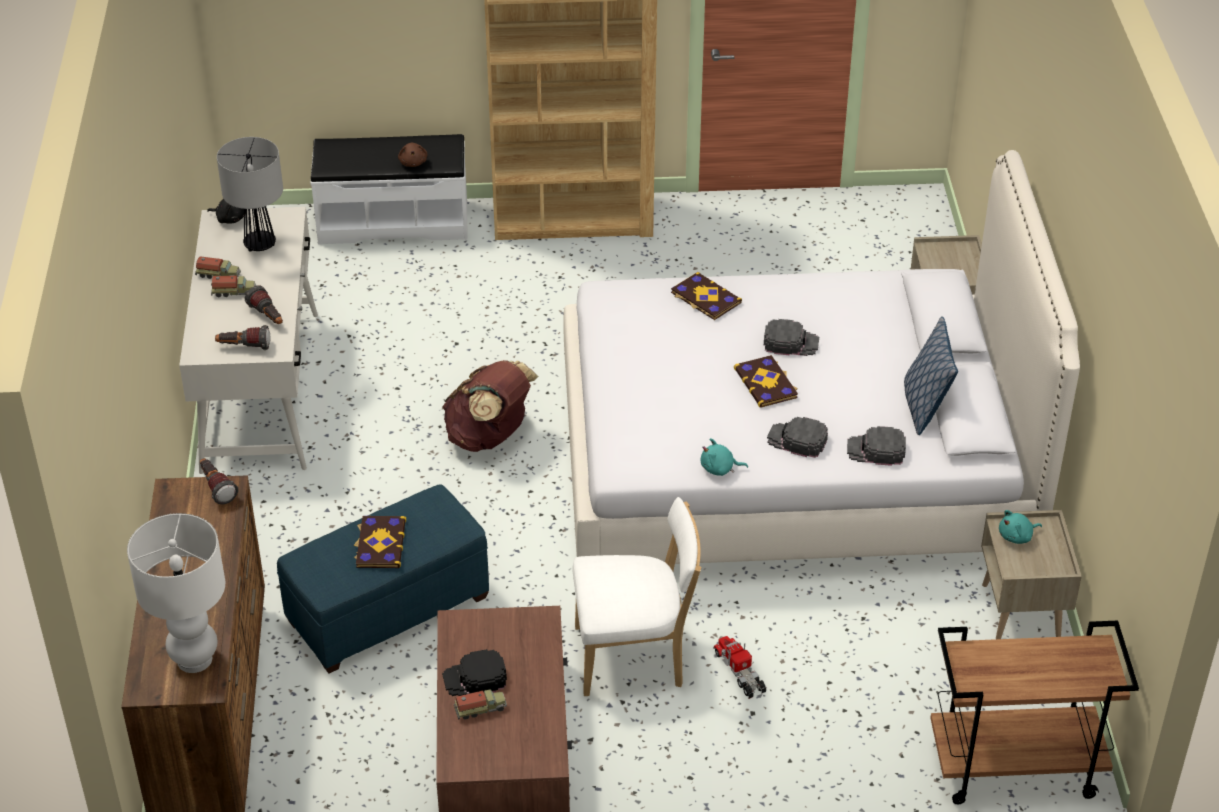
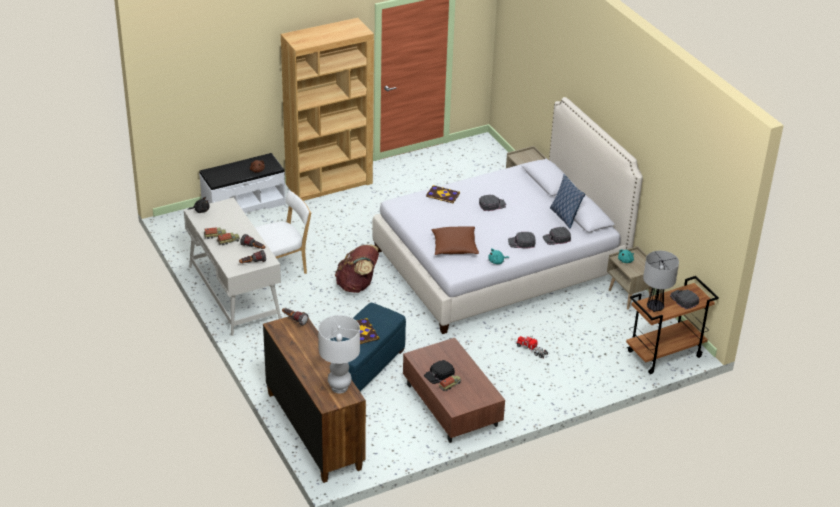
camera: 25 degrees left, 5 degrees down
table lamp [217,137,283,252] -> table lamp moved to [643,251,679,312]
white chair [572,497,702,696] -> white chair moved to [255,190,311,274]
book [734,355,798,408] -> none
none -> brown pillow [432,226,479,255]
none -> black cap [670,290,699,309]

